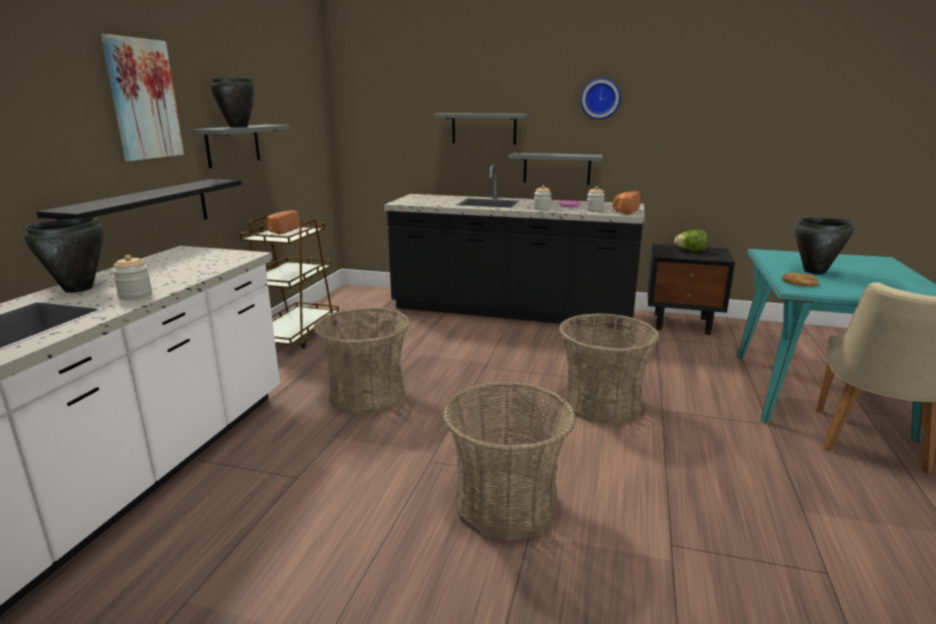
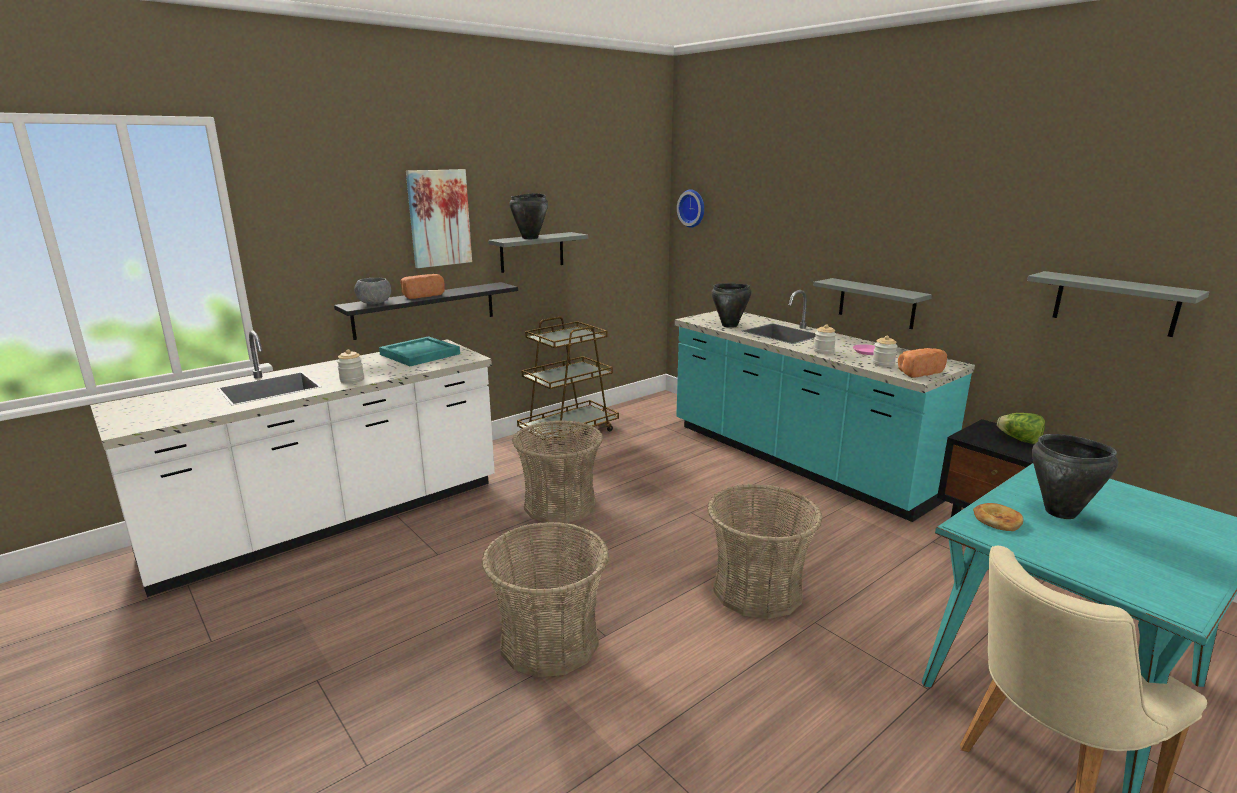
camera: 35 degrees right, 0 degrees up
black cooking pot [24,218,104,293] -> black cooking pot moved to [711,283,752,328]
bread [265,210,300,234] -> bread moved to [400,274,445,299]
black counter [384,164,645,330] -> turquoise counter [675,290,975,522]
grey shelf [434,113,528,145] -> grey shelf moved to [1027,271,1209,337]
wall clock [581,78,621,120] -> wall clock moved to [677,189,704,228]
none -> grey bowl [355,278,391,304]
none -> turquoise tray [379,336,460,366]

